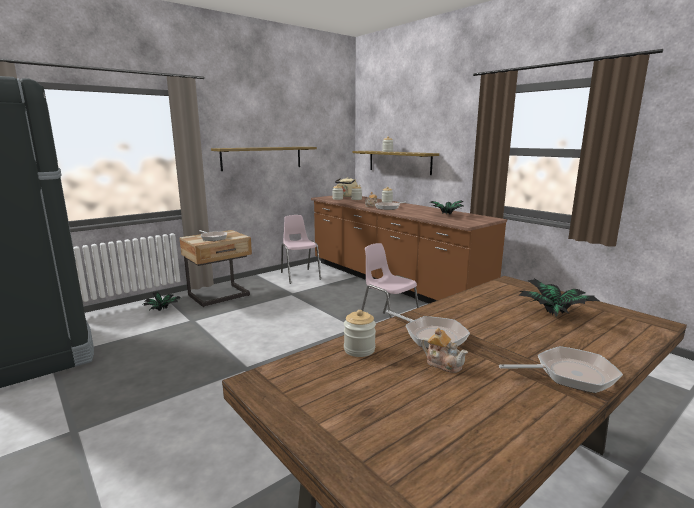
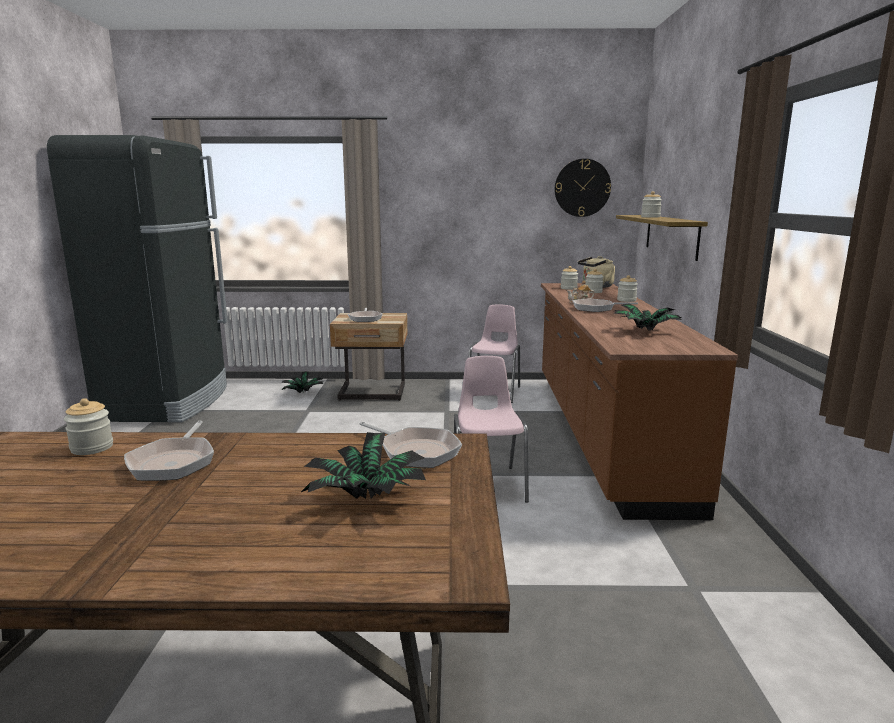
camera: 40 degrees right, 0 degrees up
shelf [211,147,317,171] -> none
teapot [421,328,468,373] -> none
frying pan [499,346,623,393] -> frying pan moved to [359,422,462,468]
none -> wall clock [555,159,611,217]

